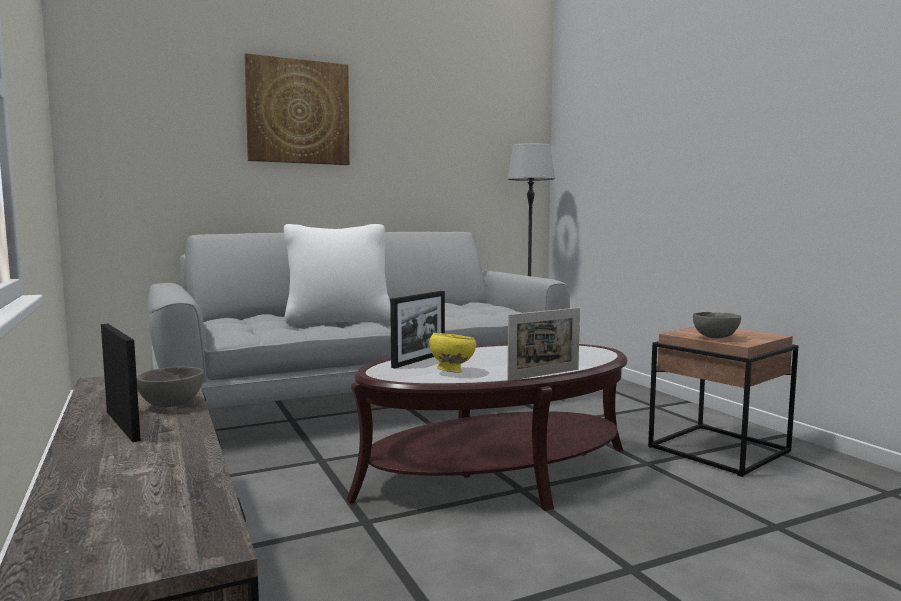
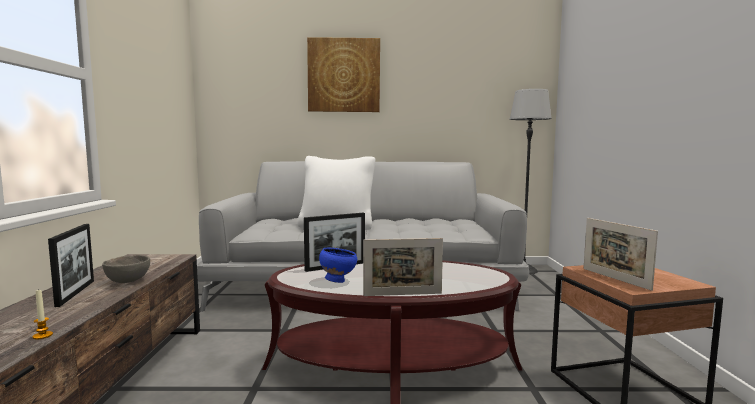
camera: 25 degrees right, 0 degrees up
yellow bowl [429,333,476,373] -> blue bowl [319,248,357,283]
grey bowl [693,312,741,338] -> picture frame [584,218,658,291]
none -> candle [32,289,53,339]

